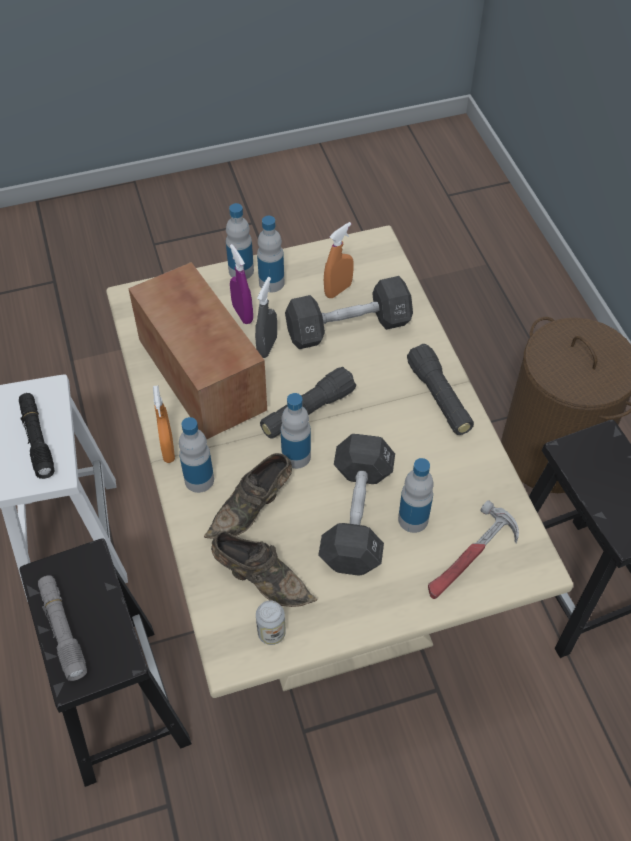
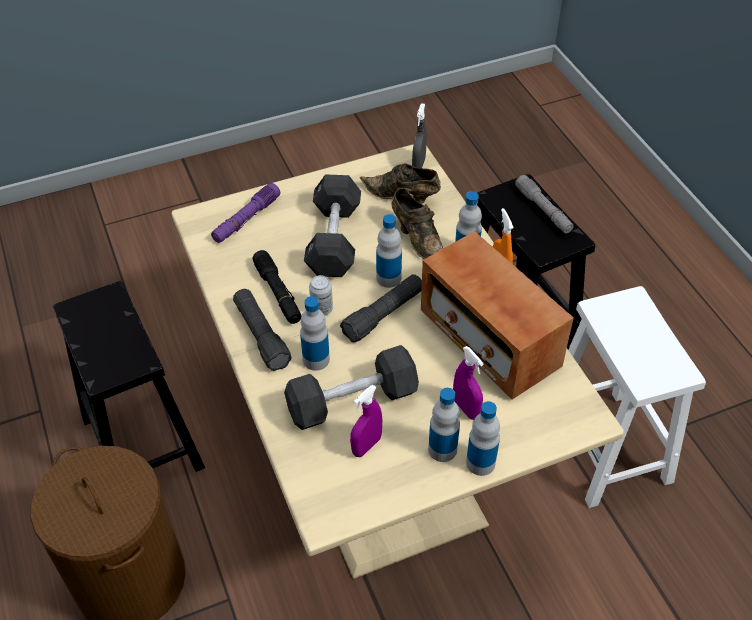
camera: 175 degrees right, 5 degrees down
black flashlight [19,393,54,479] -> black flashlight moved to [253,250,301,324]
brown shoe [204,453,292,539] -> brown shoe turned 105 degrees clockwise [392,188,443,259]
grey spray bottle [255,277,277,358] -> grey spray bottle moved to [412,103,427,168]
can [256,600,286,645] -> can moved to [309,275,333,316]
orange spray bottle [324,222,353,298] -> purple spray bottle [350,385,382,457]
bottle [398,458,434,533] -> bottle moved to [300,296,330,371]
hammer [428,500,519,599] -> purple flashlight [211,183,280,243]

